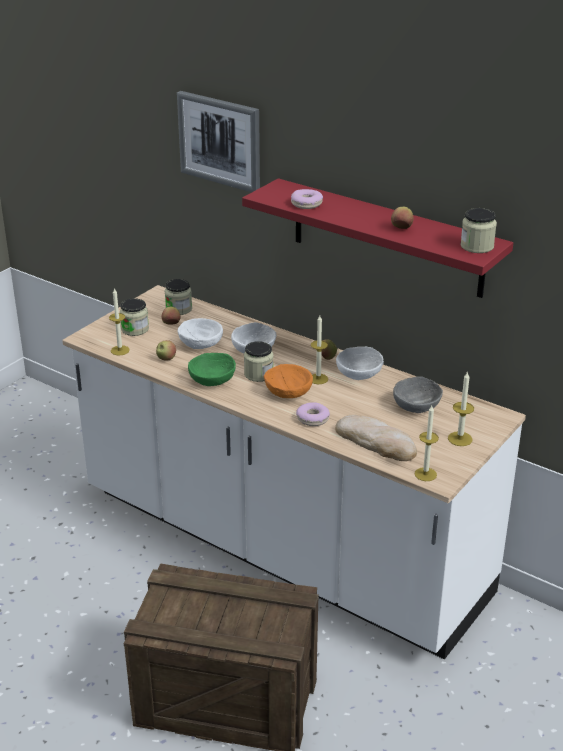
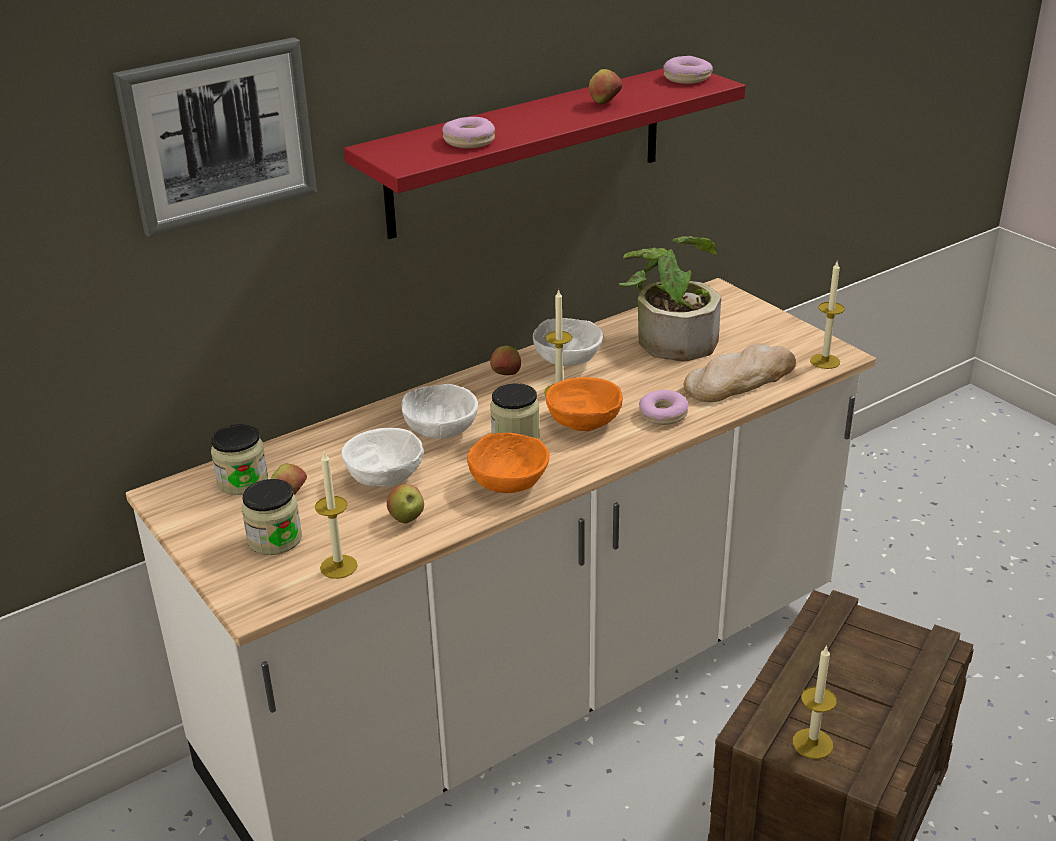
camera: 70 degrees left, 0 degrees up
green bowl [188,353,236,386] -> orange bowl [467,433,550,493]
grey bowl [393,376,443,413] -> potted plant [619,236,721,362]
candle [448,371,474,446] -> candle moved to [793,645,837,759]
jar [460,208,497,253] -> donut [663,56,713,84]

